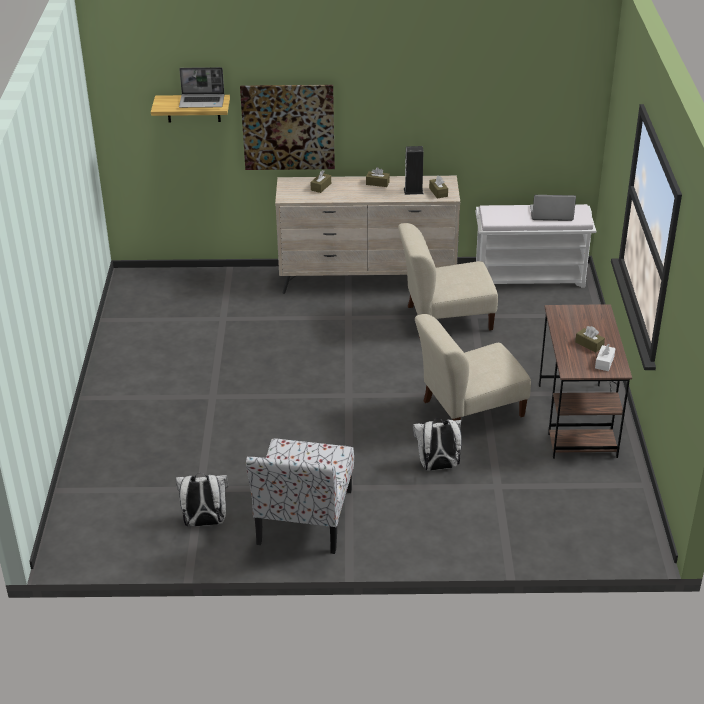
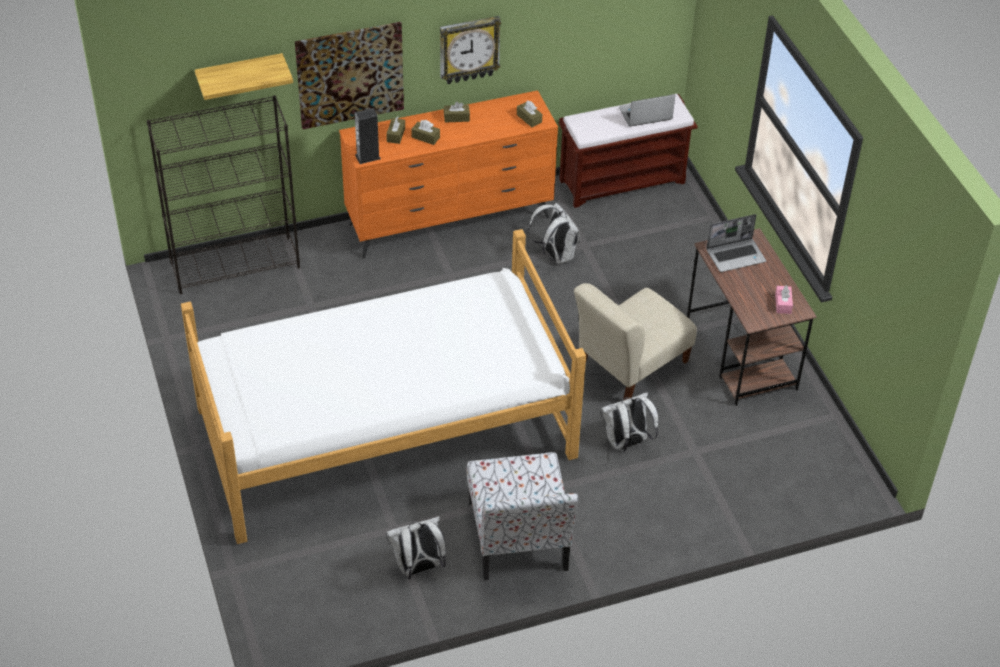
camera: 20 degrees left, 10 degrees up
laptop [179,67,224,108] -> laptop moved to [706,214,766,272]
beige dresser [275,176,460,294] -> orange dresser [339,90,558,259]
beige chair [398,223,498,339] -> white backpack [528,203,580,264]
speaker [404,146,424,195] -> speaker moved to [355,108,381,164]
white bench [475,204,596,288] -> brown bench [559,94,698,208]
brown tissue box [575,326,605,353] -> brown tissue box moved to [411,120,440,145]
white tissue box [595,344,616,371] -> pink tissue box [775,285,793,314]
none -> black bookcase [147,96,300,294]
none -> bed [181,229,586,544]
none -> wall clock [440,16,501,84]

